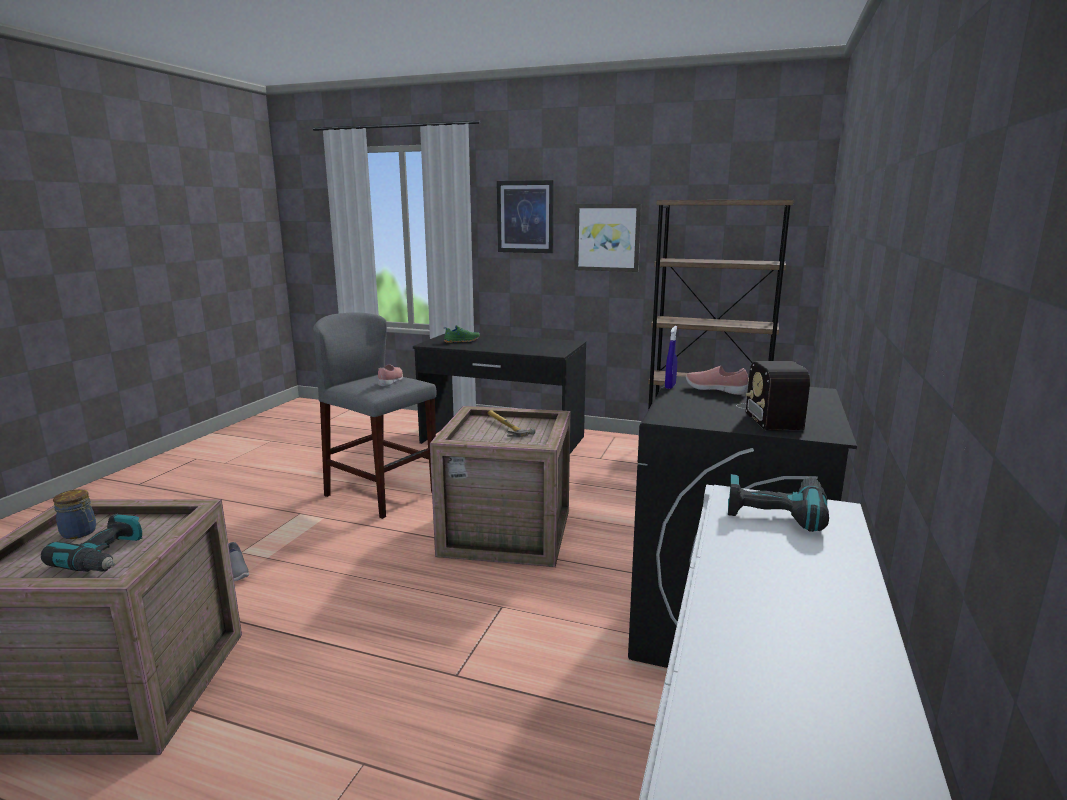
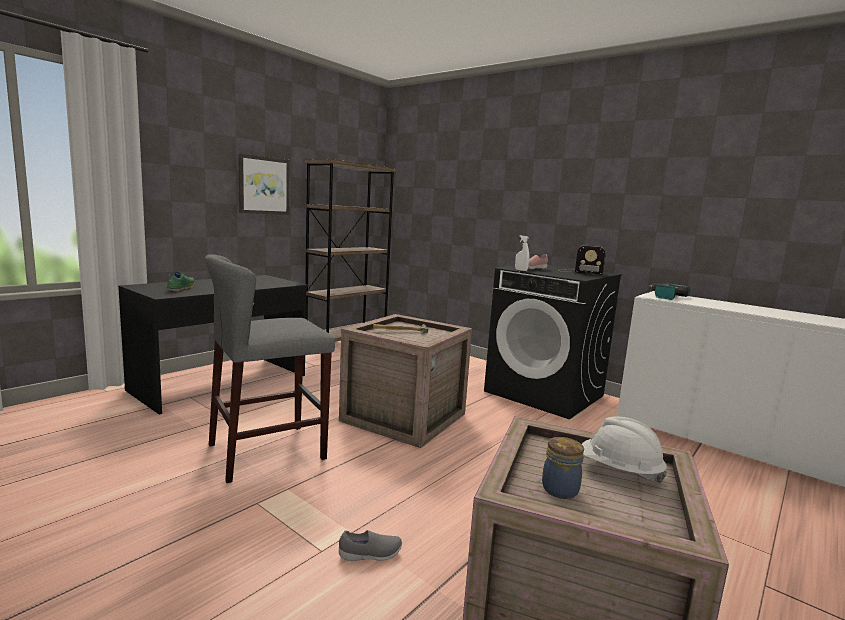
camera: 70 degrees left, 5 degrees down
power drill [41,513,142,572] -> white hard hat [582,417,667,483]
pink shoe [378,365,403,386] -> none
picture [497,180,554,253] -> none
blue spray bottle [665,326,677,389] -> white spray bottle [515,235,529,271]

